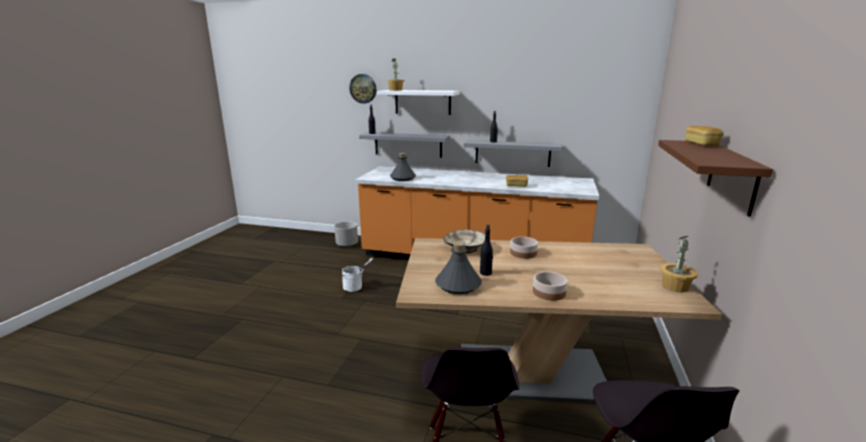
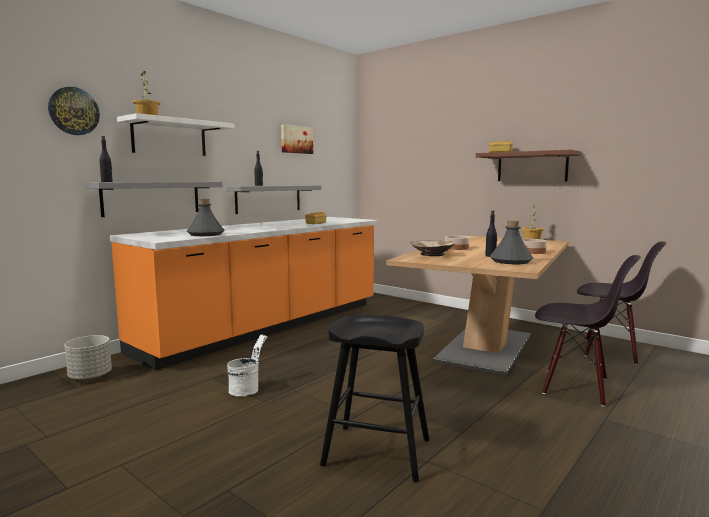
camera: 65 degrees left, 10 degrees down
none -> picture [281,124,313,154]
none -> black stool [320,315,429,482]

